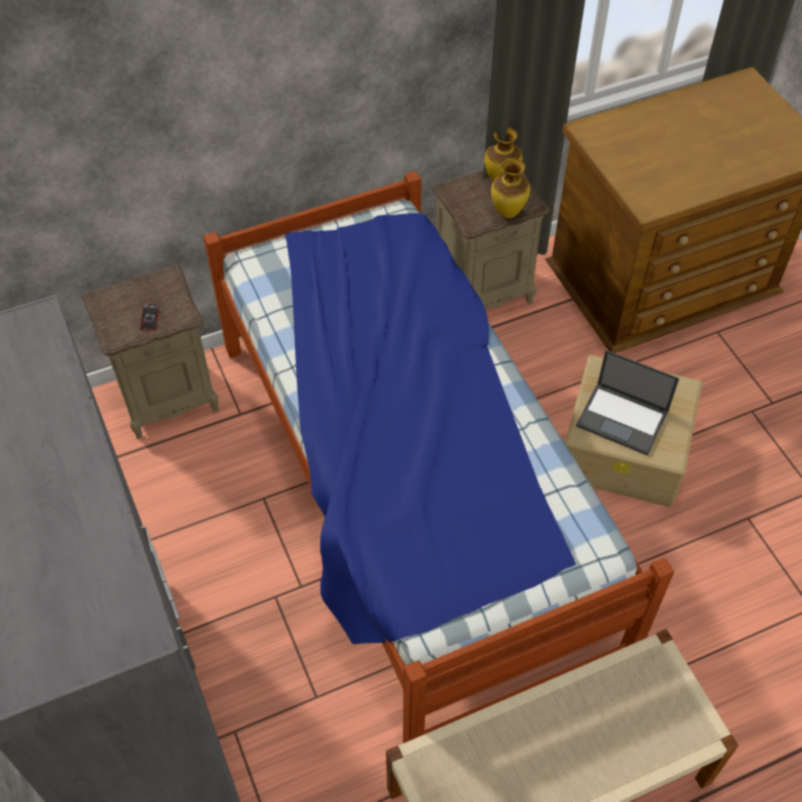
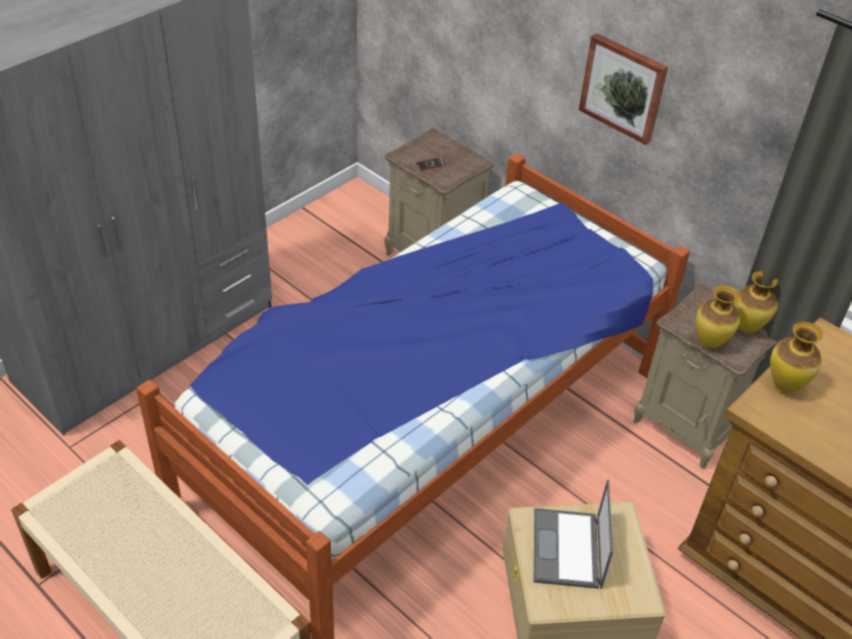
camera: 65 degrees right, 10 degrees down
none -> picture [579,33,668,145]
none -> vase [770,321,823,393]

